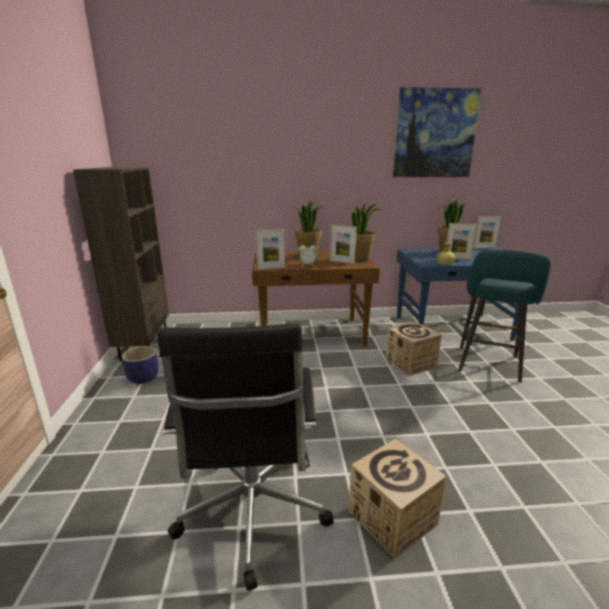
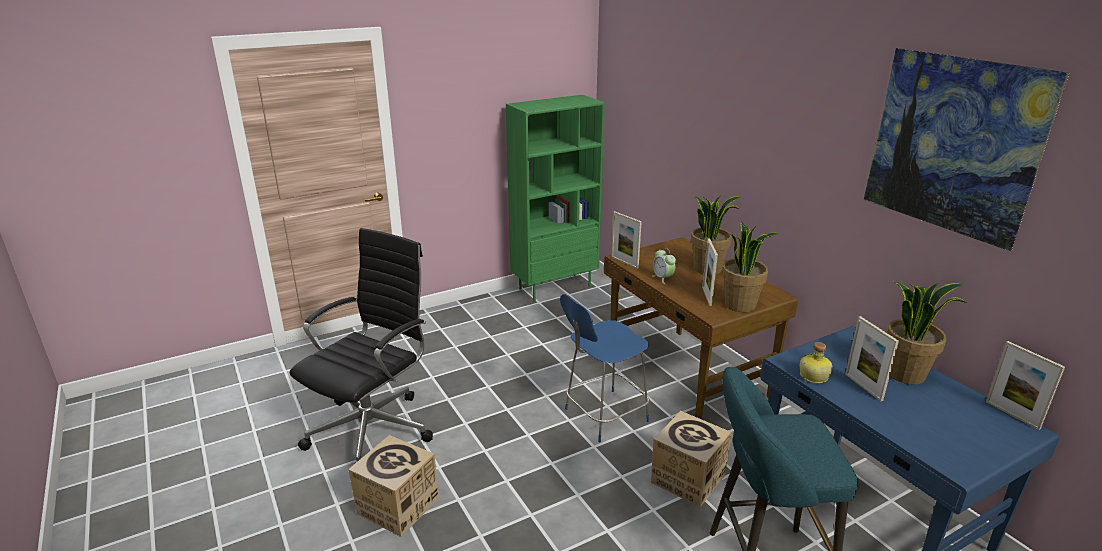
camera: 65 degrees right, 5 degrees up
brown bookcase [73,167,169,362] -> green bookcase [506,95,605,302]
planter [122,346,159,384] -> none
black office chair [157,323,334,591] -> black office chair turned 150 degrees clockwise [290,228,433,462]
none -> blue chair [560,294,650,442]

